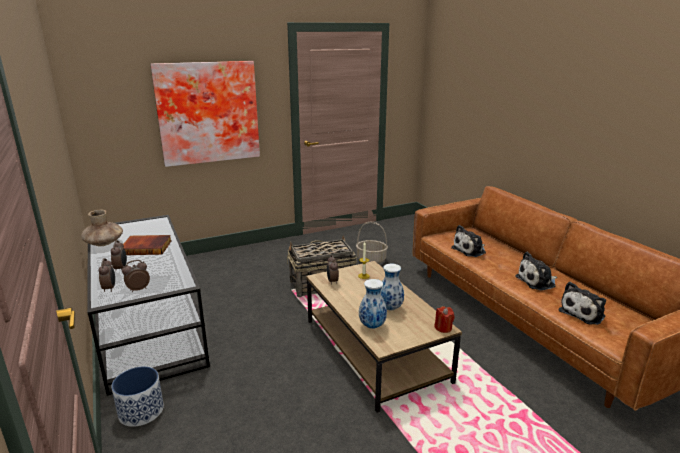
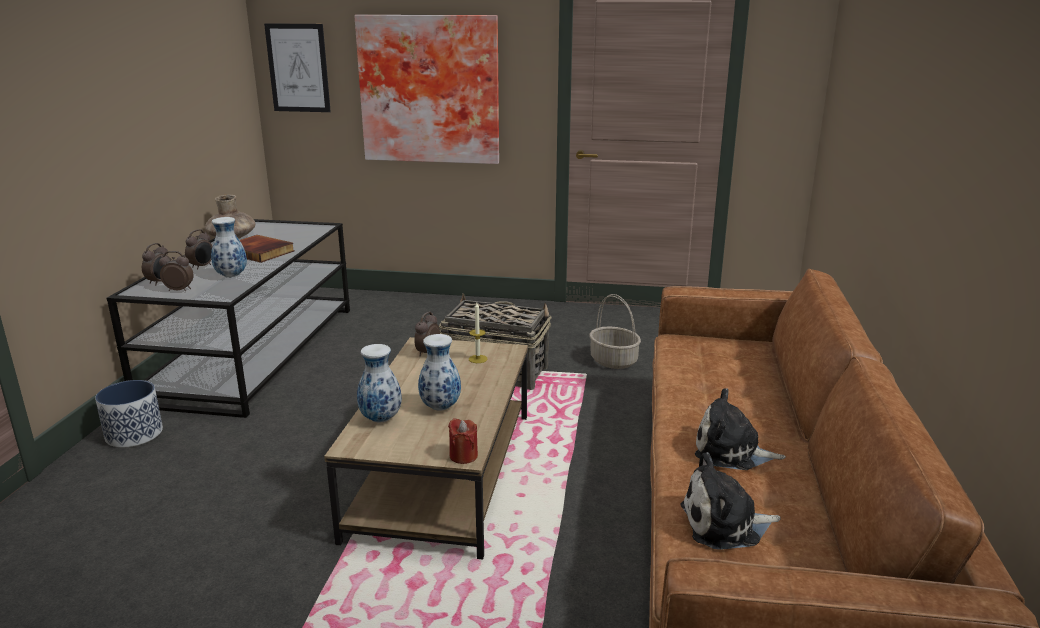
camera: 35 degrees right, 0 degrees up
plush toy [451,225,486,257] -> none
none -> vase [211,217,247,278]
none -> picture [264,24,331,112]

